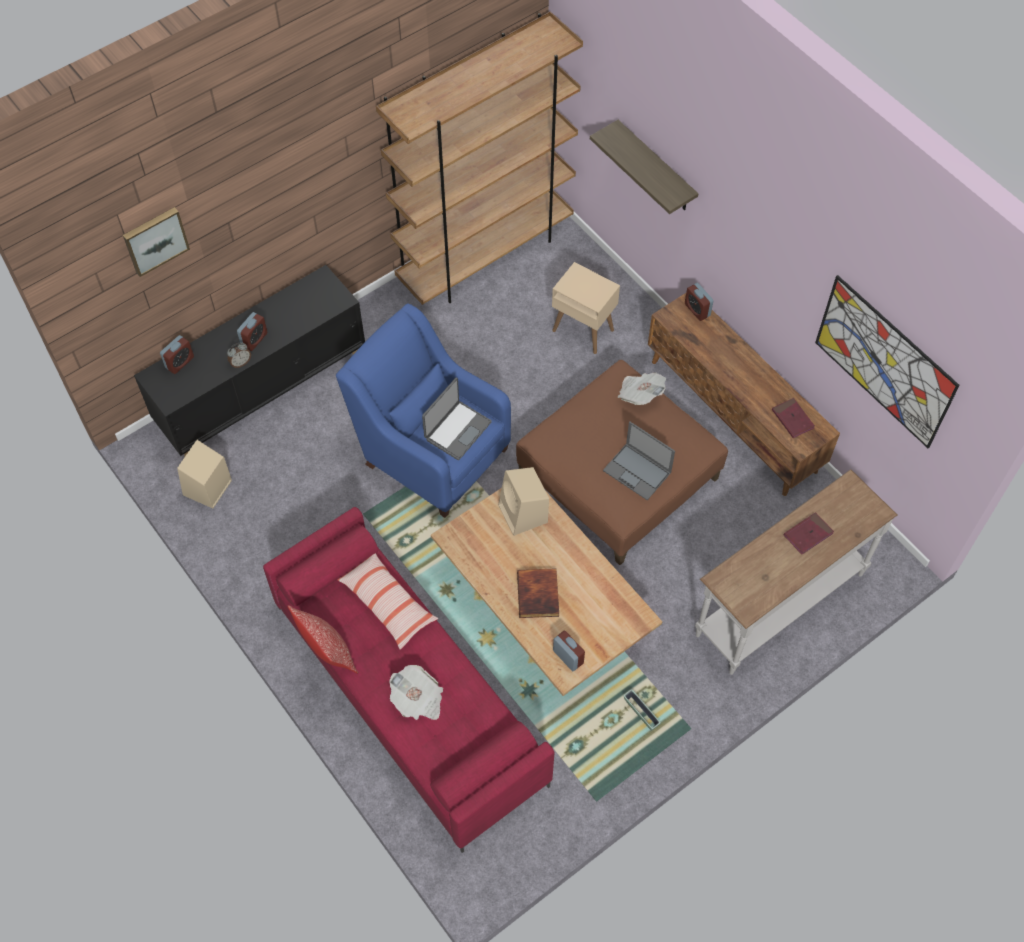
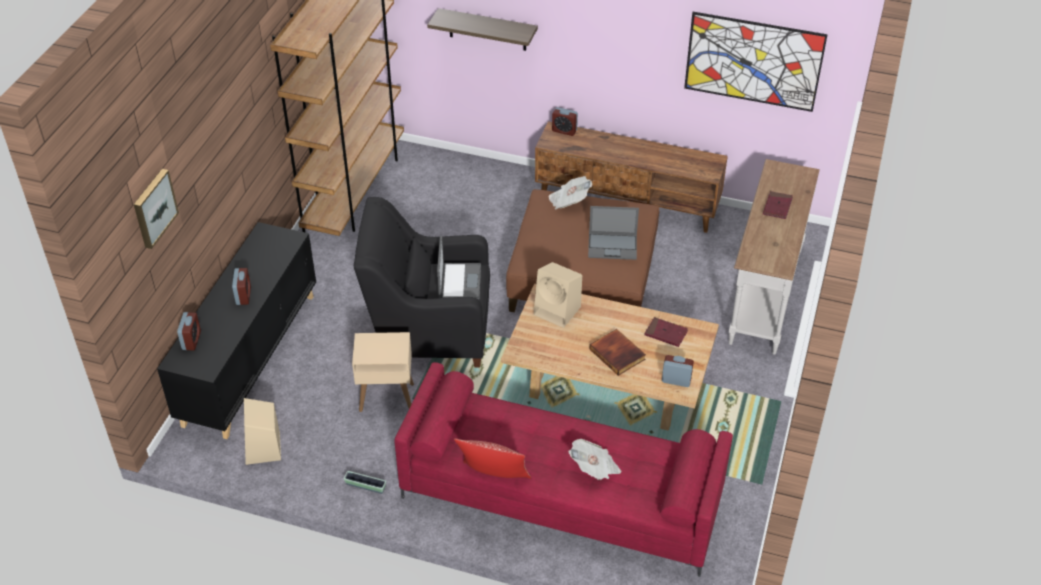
camera: 35 degrees left, 15 degrees down
alarm clock [227,343,251,368] -> none
blue armchair [336,303,511,518] -> black armchair [354,197,490,368]
pillow [338,553,438,650] -> none
beige side table [552,262,620,354] -> beige side table moved to [352,332,414,412]
planter [624,689,661,730] -> planter moved to [344,471,386,494]
red book [772,398,815,438] -> red book moved to [644,317,688,347]

